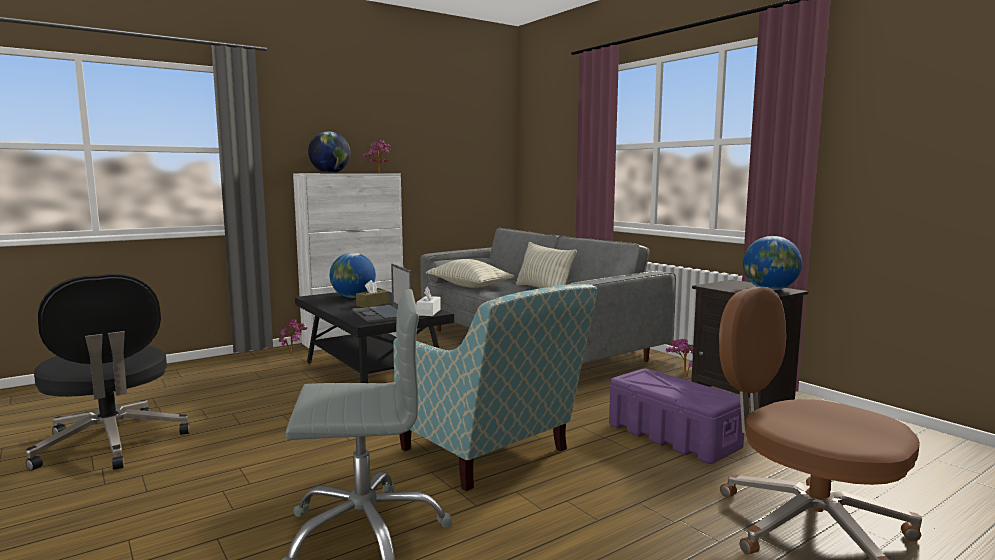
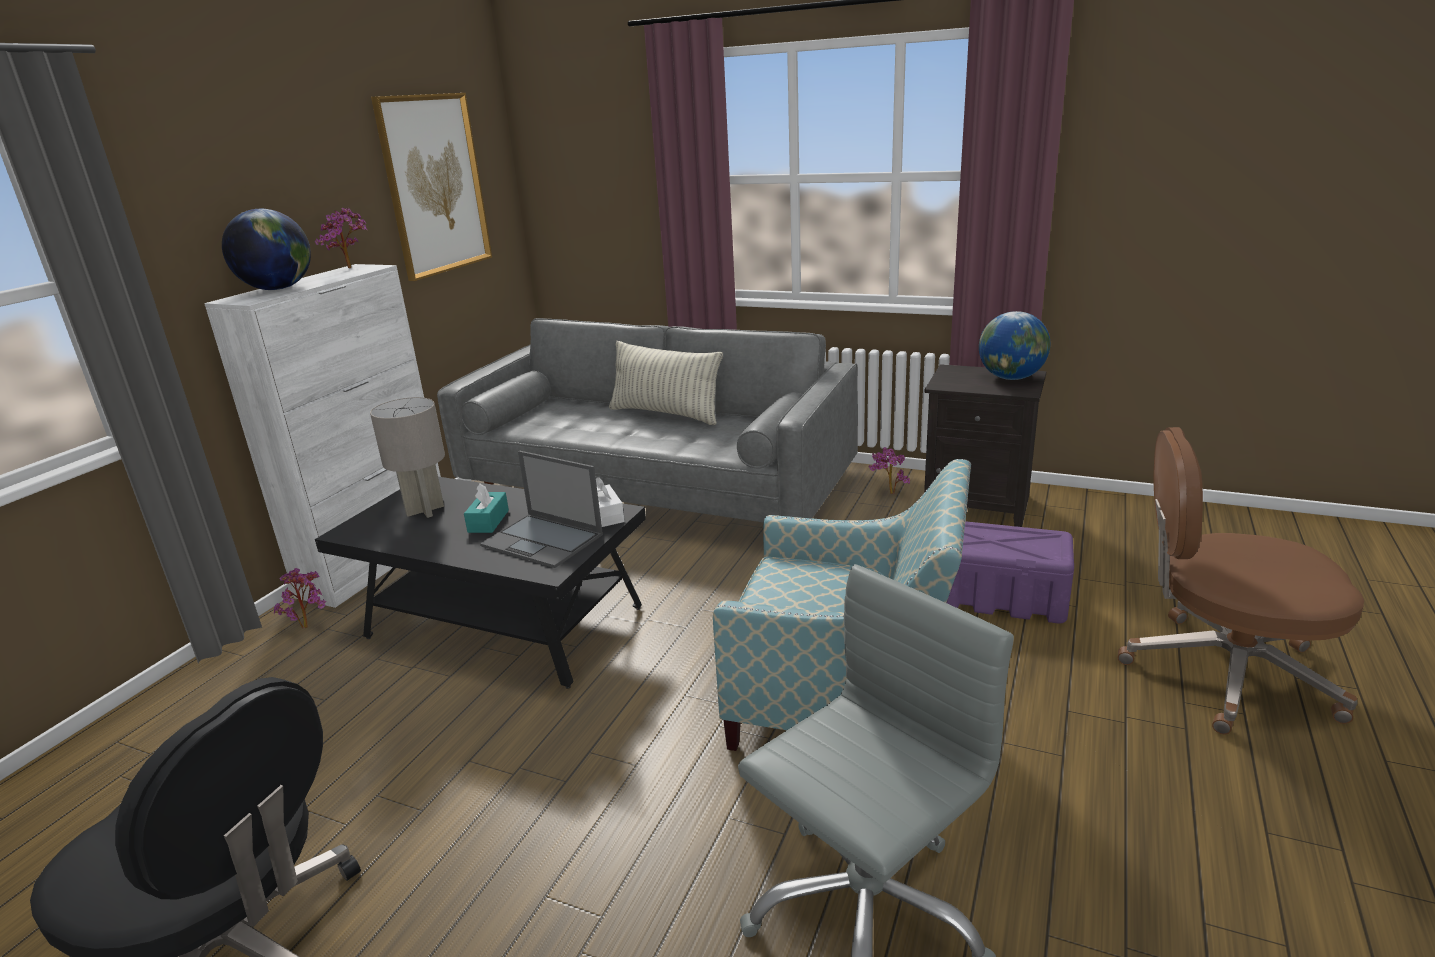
camera: 30 degrees left, 15 degrees up
globe [330,253,376,298] -> grey table lamp [370,397,445,518]
brown tissue box [356,280,388,308] -> turquoise tissue box [464,484,509,533]
pillow [426,259,514,288] -> none
none -> picture [371,93,492,281]

